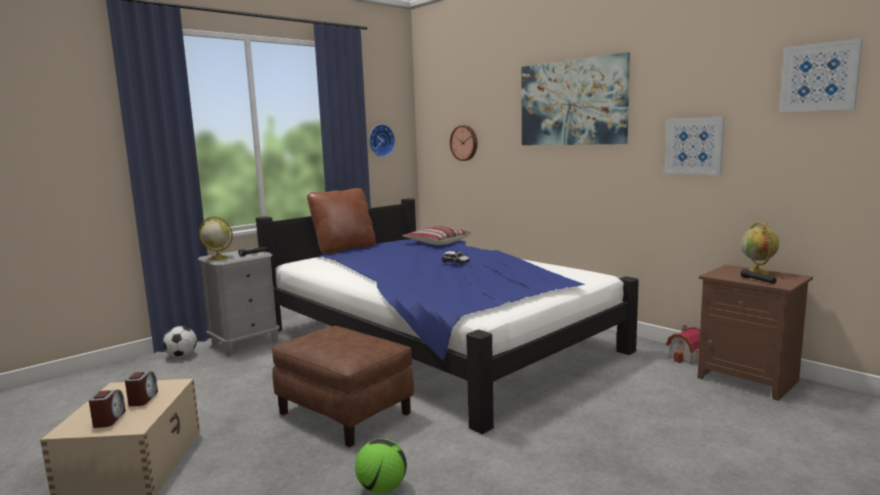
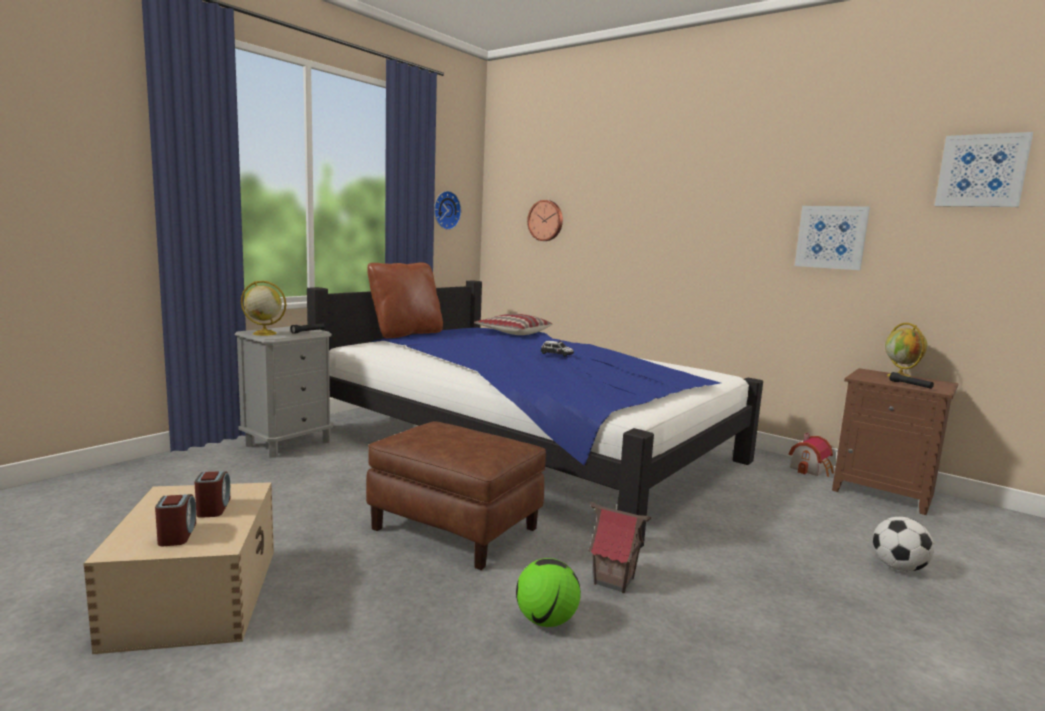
camera: 10 degrees left, 0 degrees up
football [163,326,197,358] -> football moved to [873,517,934,572]
picture [521,52,630,145] -> none
none -> toy house [588,502,651,593]

